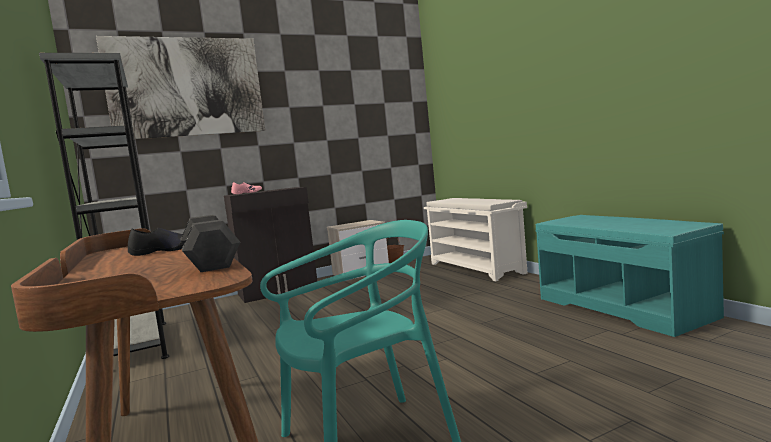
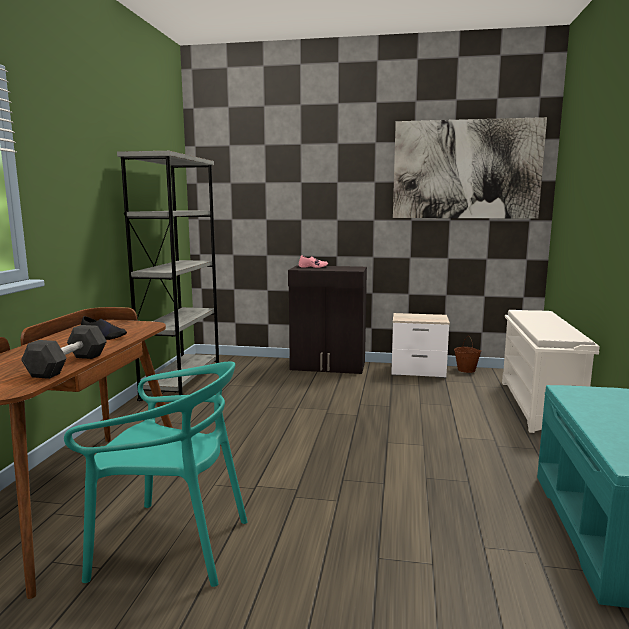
camera: 35 degrees right, 5 degrees up
picture [96,36,265,139] -> picture moved to [393,117,547,219]

